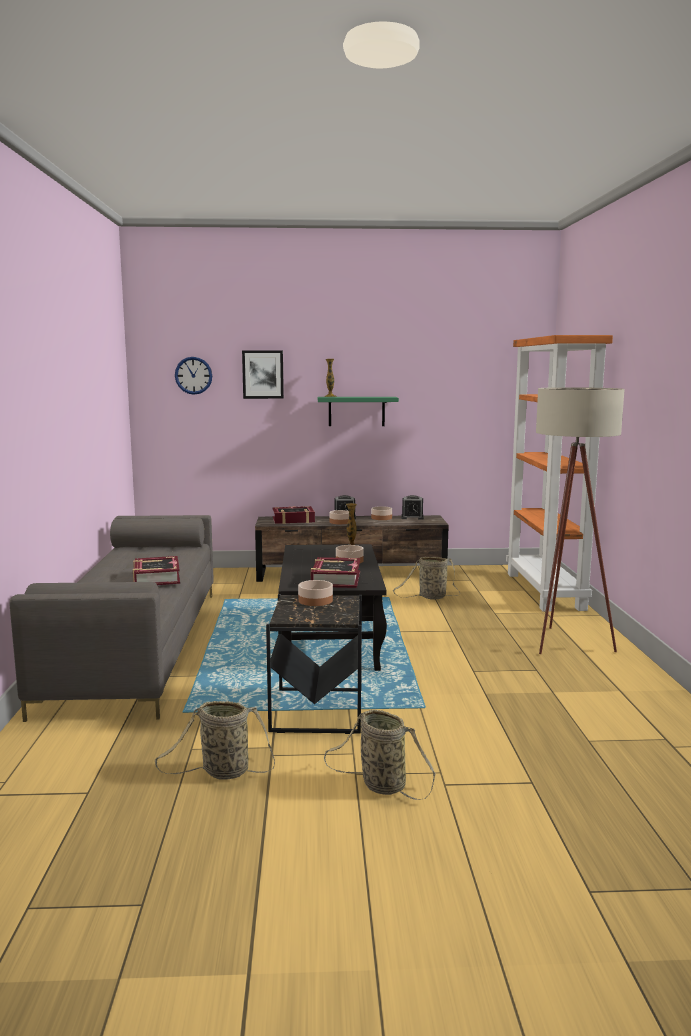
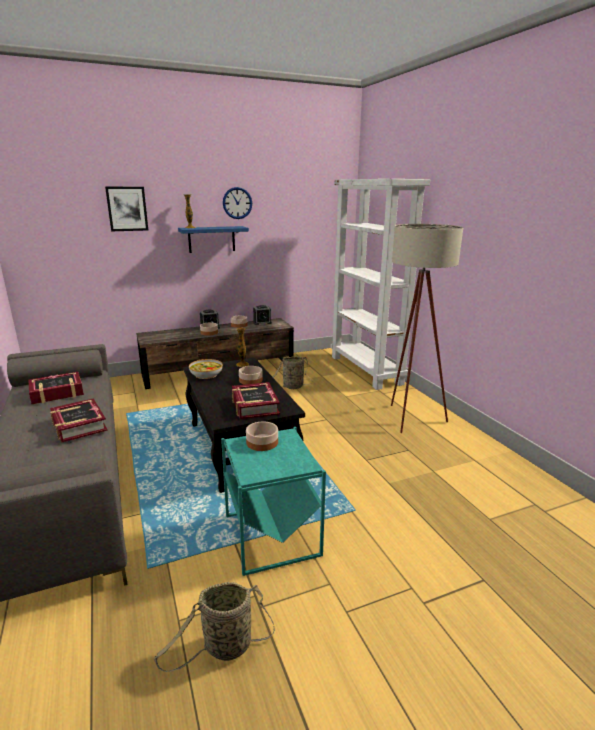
camera: 20 degrees left, 10 degrees up
wall clock [175,357,212,395] -> wall clock moved to [223,187,252,219]
black side table [266,594,362,734] -> turquoise side table [221,427,326,576]
book [273,506,315,524] -> book moved to [28,372,84,404]
green shelf [318,397,399,426] -> blue shelf [178,226,249,253]
basket [324,709,436,800] -> none
orange bookcase [506,335,613,612] -> white bookcase [331,179,430,390]
none -> bowl [189,359,223,379]

